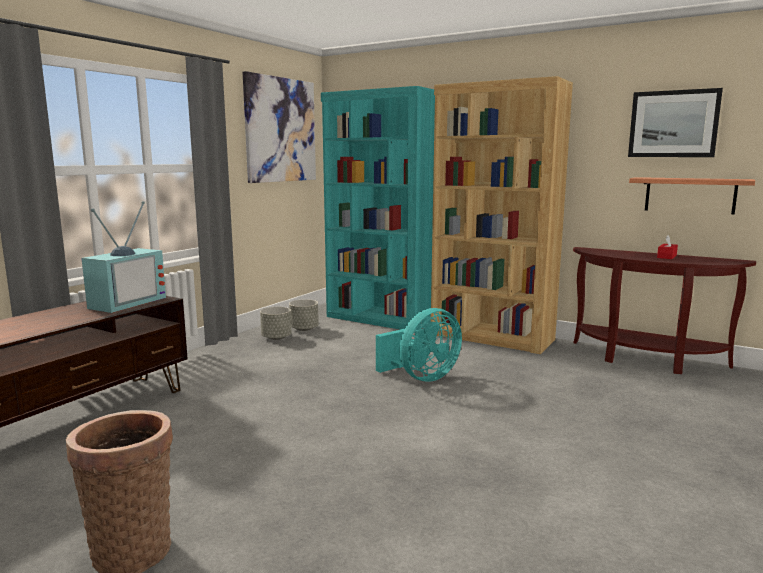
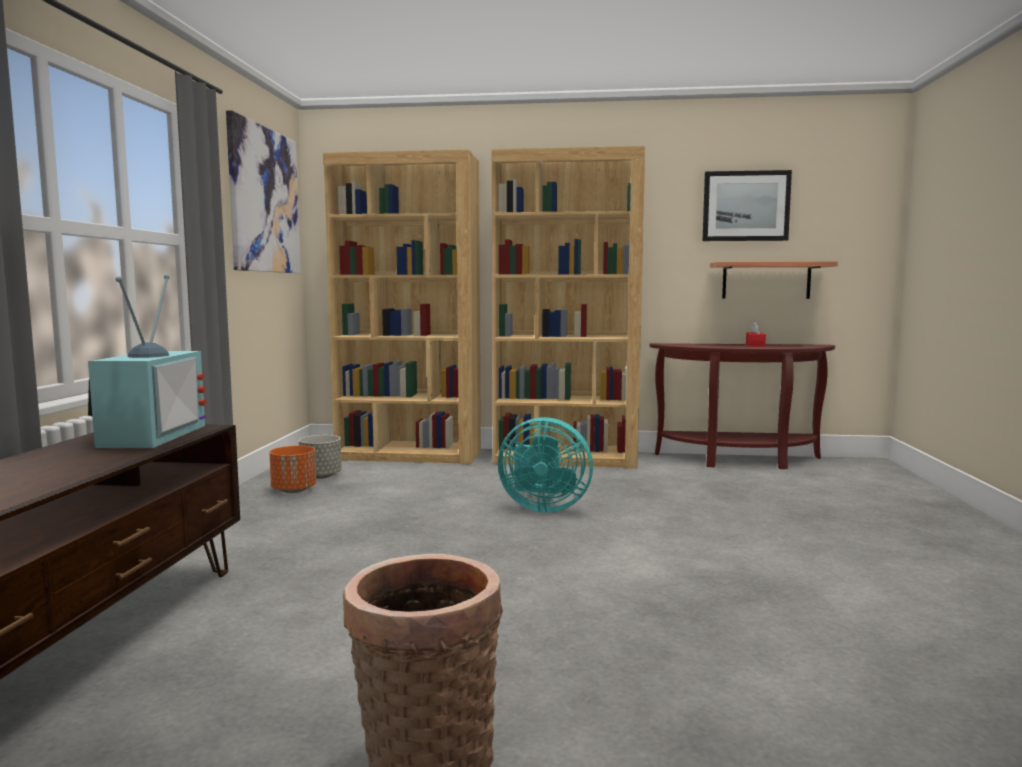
camera: 25 degrees left, 5 degrees down
grey planter [260,307,292,340] -> orange planter [269,446,316,493]
turquoise bookcase [321,86,435,333] -> brown bookcase [323,149,481,464]
turquoise fan [376,308,462,382] -> turquoise fan turned 75 degrees clockwise [498,417,593,513]

